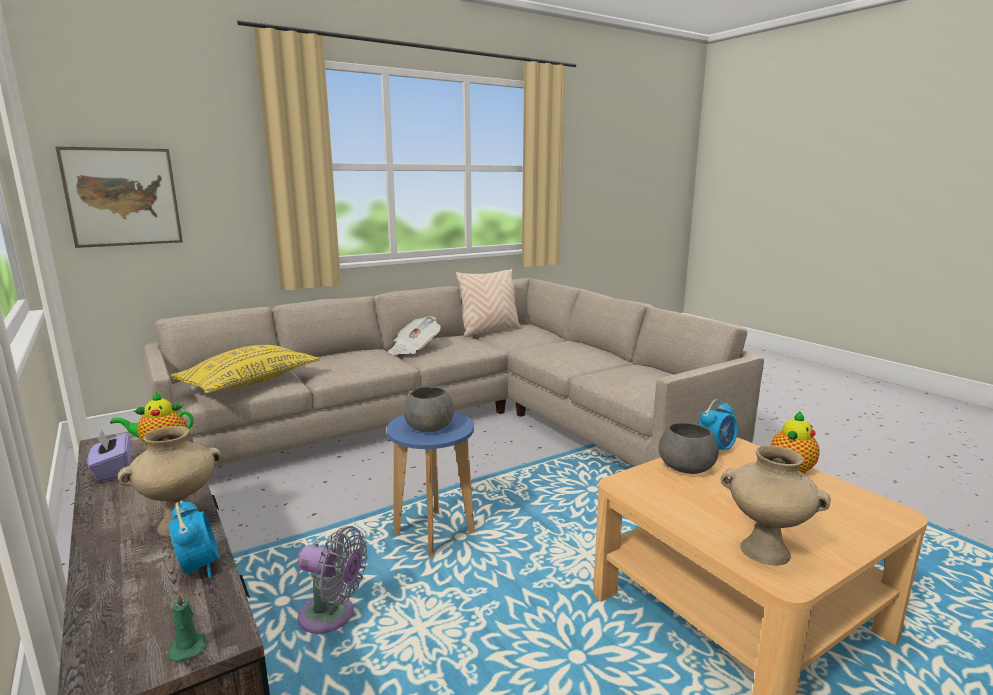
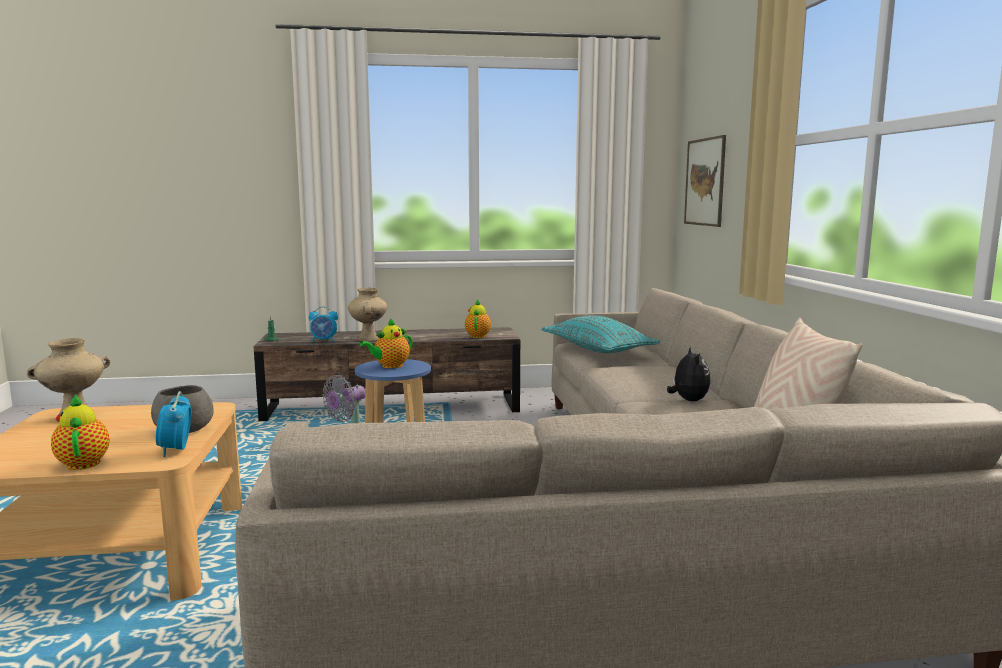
camera: 115 degrees right, 5 degrees down
purple tissue box [87,430,131,482] -> none
yellow pillow [170,345,320,393] -> turquoise pillow [541,315,661,353]
newspaper [389,316,441,355] -> plush toy [667,347,711,401]
grey bowl [404,386,454,432] -> teapot [360,318,413,368]

